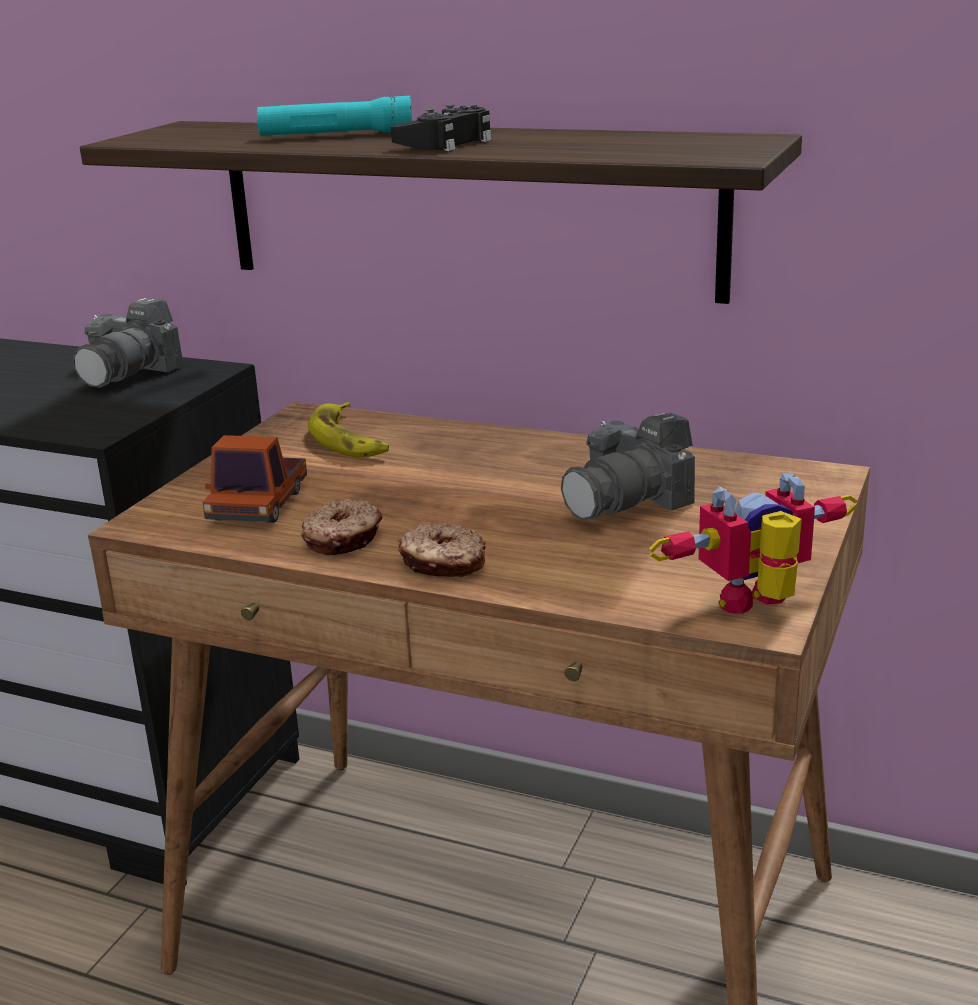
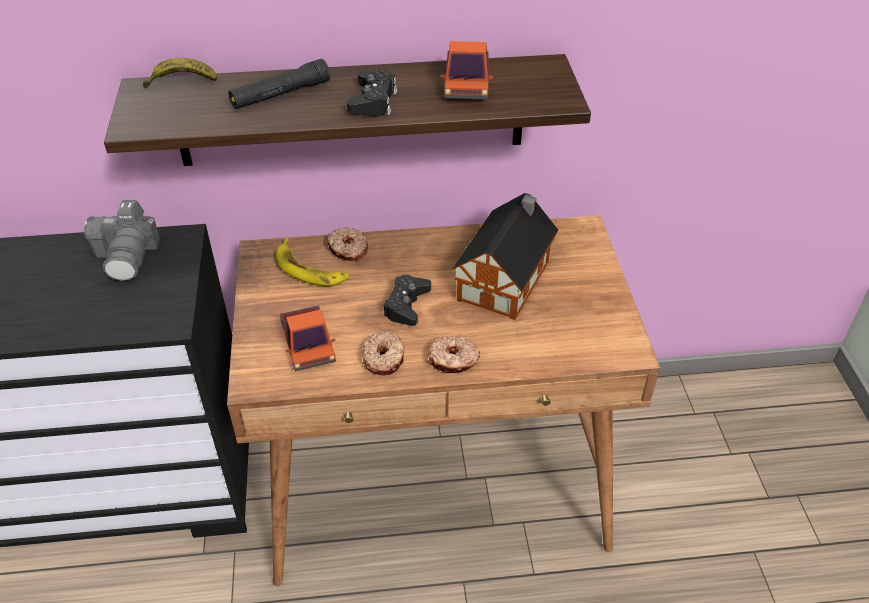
camera: 30 degrees left, 20 degrees up
turquoise flashlight [257,96,412,136] -> black flashlight [228,59,330,109]
camera [561,413,695,520] -> toy house [452,193,559,320]
toy robot [649,473,857,614] -> none
none -> banana [143,58,217,88]
none -> donut [327,227,368,261]
none -> black game controller [383,275,431,326]
none -> toy truck [441,41,493,99]

